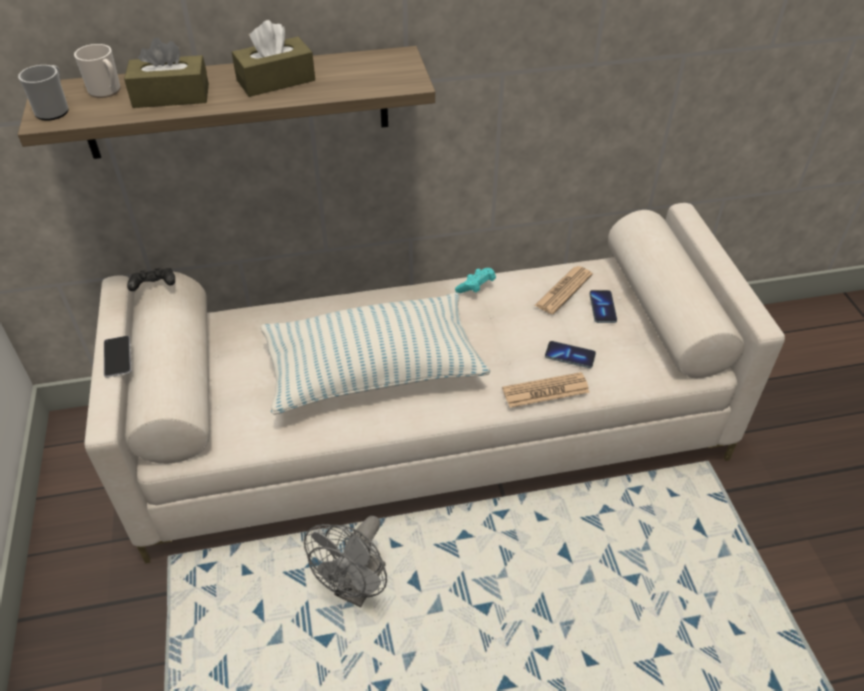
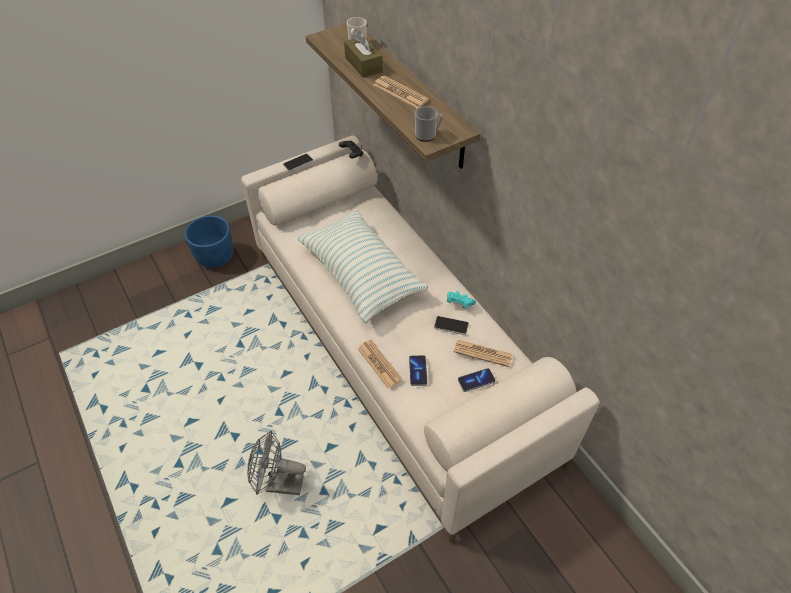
camera: 70 degrees right, 5 degrees up
mug [18,65,69,121] -> mug moved to [415,106,443,142]
brown tissue box [232,20,315,97] -> newspaper [373,76,429,108]
grey fan [304,516,387,607] -> grey fan moved to [247,431,306,495]
none -> blue planter [185,215,233,268]
none -> phone [434,316,469,335]

